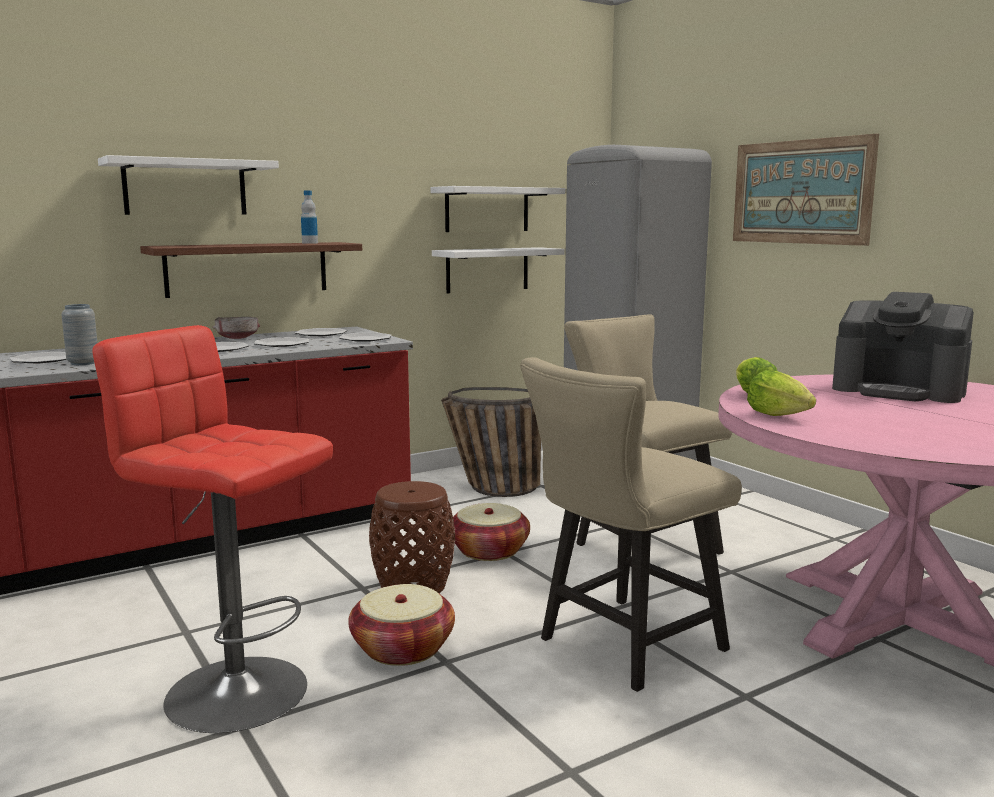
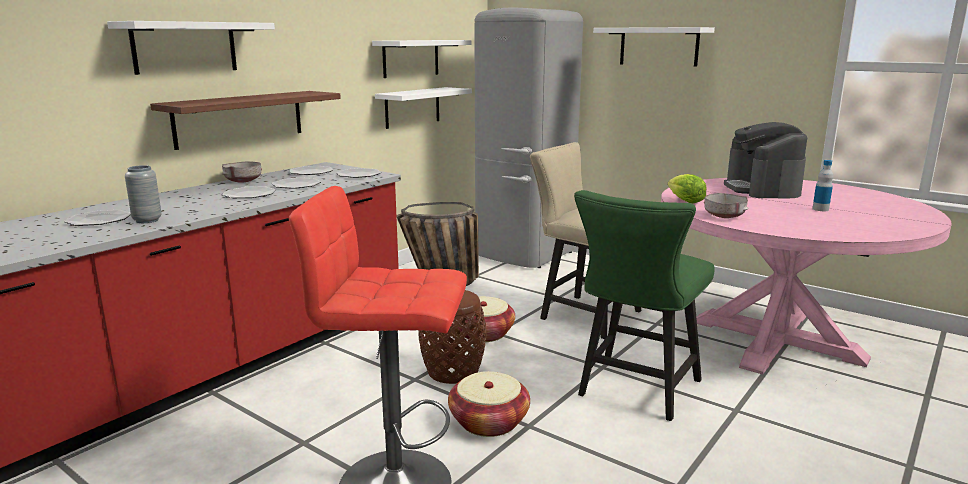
camera: 20 degrees left, 5 degrees up
bottle [301,190,318,244] -> bottle moved to [812,160,833,211]
beige chair [520,357,742,692] -> green chair [574,190,715,421]
picture [733,134,879,246] -> white shelf [593,27,715,67]
lettuce [747,370,816,416] -> grey bowl [704,193,749,218]
coffee machine [832,292,974,403] -> coffee machine turned 75 degrees clockwise [724,122,807,198]

